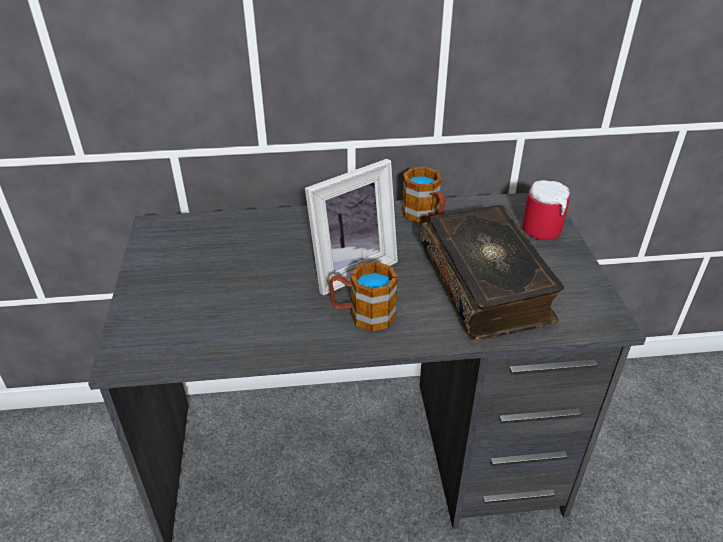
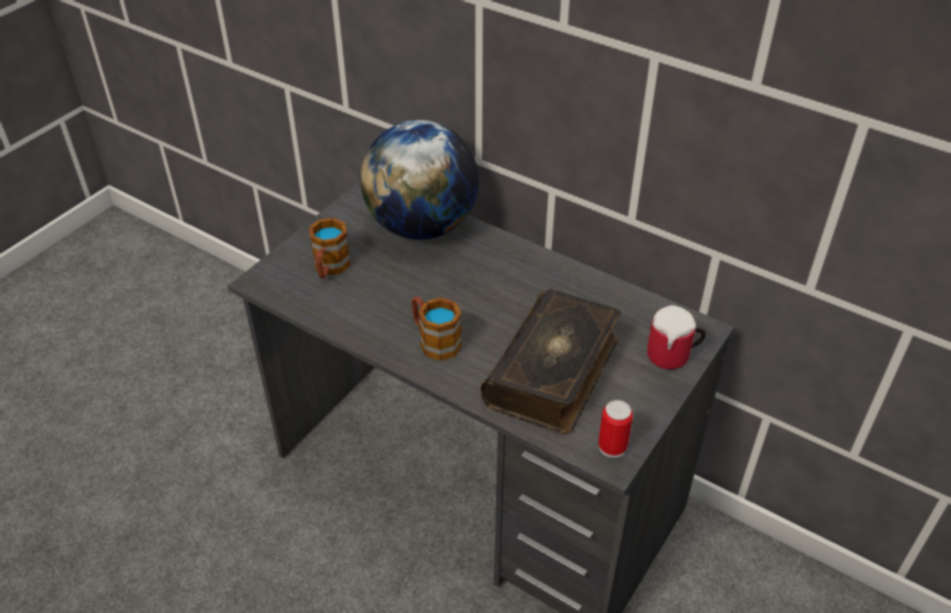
camera: 40 degrees right, 5 degrees up
picture frame [305,159,398,296] -> none
mug [401,167,445,223] -> mug moved to [309,218,351,278]
none -> globe [360,120,479,240]
none -> can [598,400,633,458]

